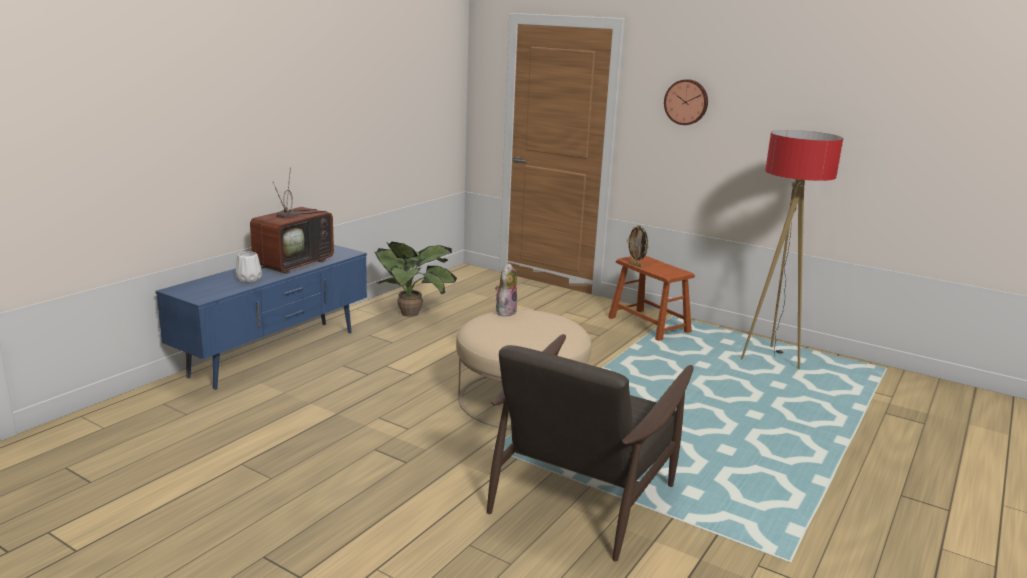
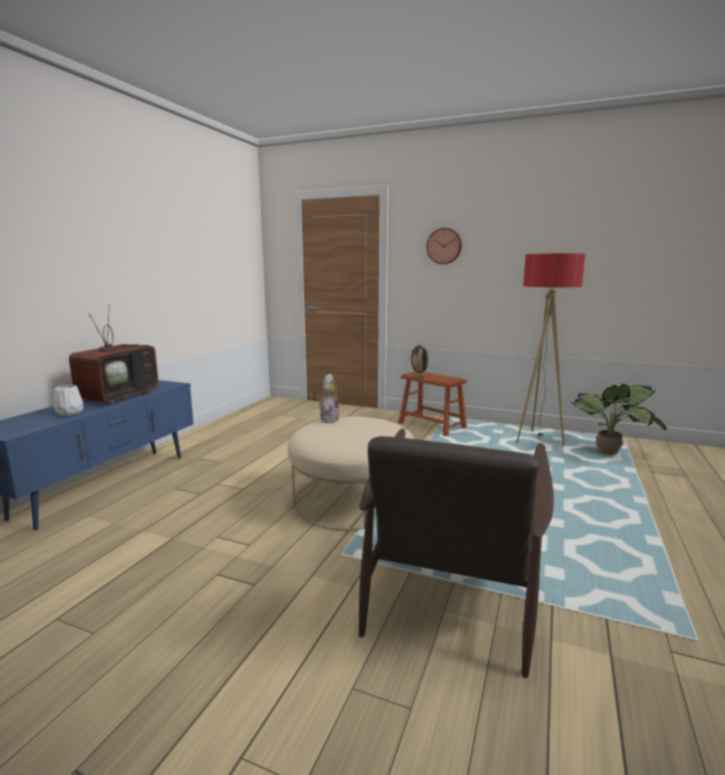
camera: 10 degrees left, 5 degrees down
potted plant [375,242,457,317] -> potted plant moved to [571,384,667,455]

